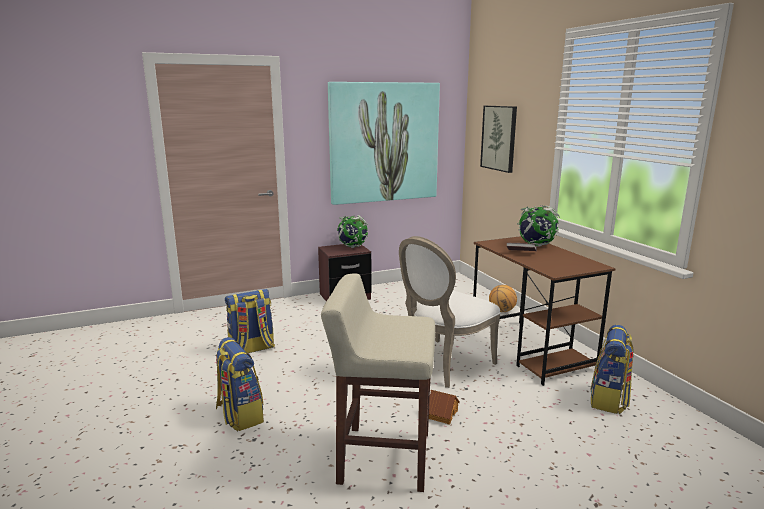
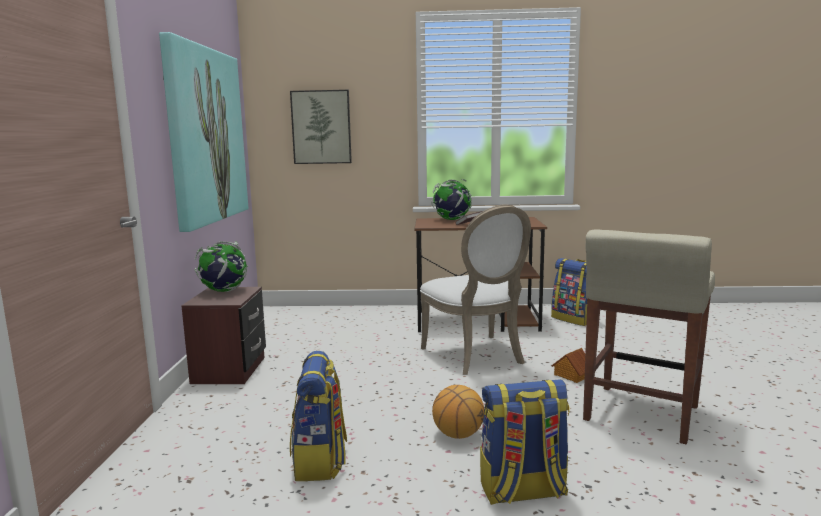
camera: 65 degrees left, 5 degrees down
basketball [489,285,517,312] -> basketball moved to [432,385,484,439]

